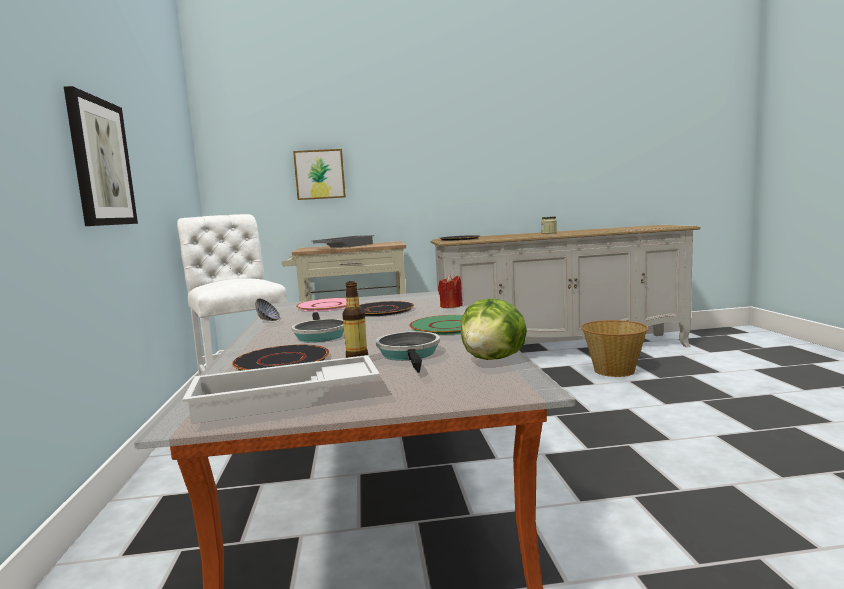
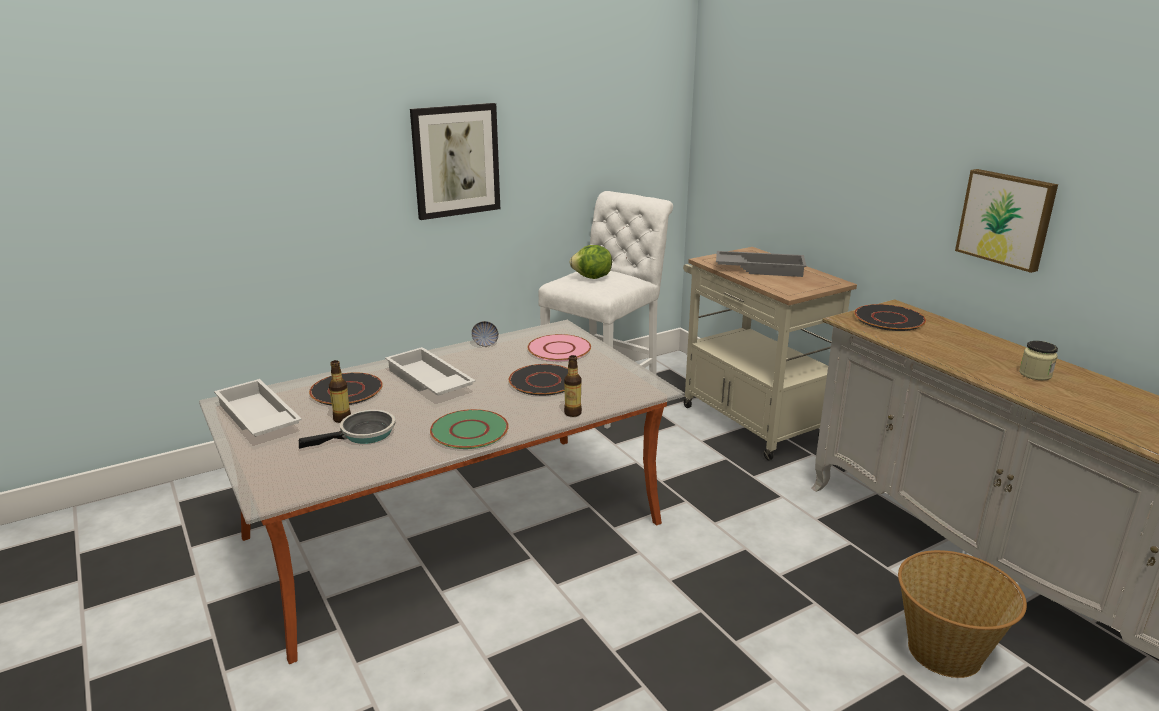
camera: 65 degrees right, 15 degrees up
frying pan [291,312,344,342] -> white tray [385,347,476,396]
picture [293,149,346,200] -> picture moved to [955,169,1058,273]
red candle [438,274,463,308] -> bottle [564,355,582,417]
lettuce [461,298,527,360] -> lettuce moved to [569,245,612,279]

